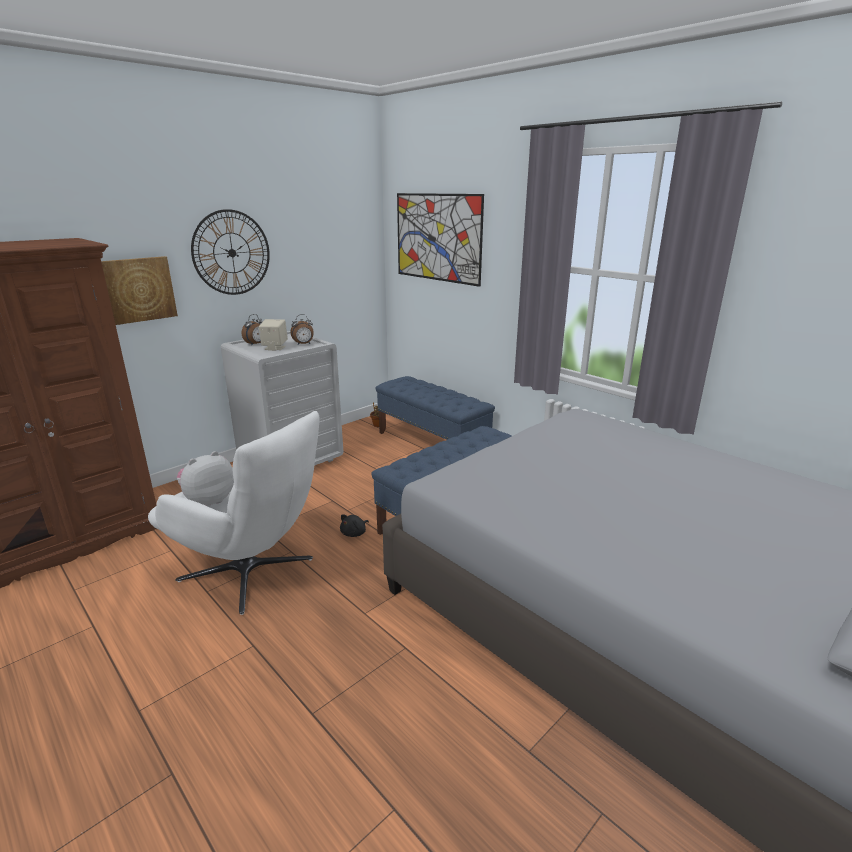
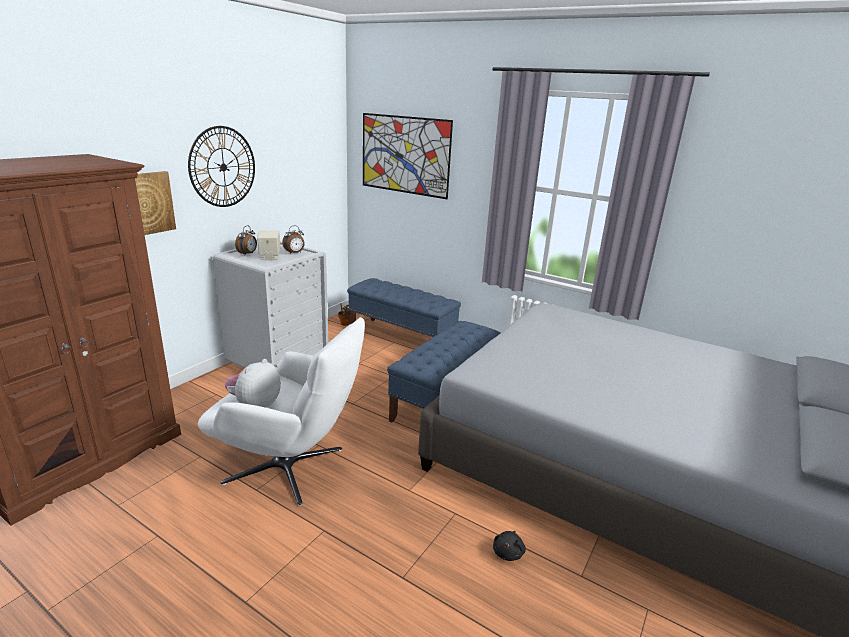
camera: 15 degrees left, 0 degrees up
black plush toy [340,514,369,537] -> black plush toy moved to [493,531,526,561]

